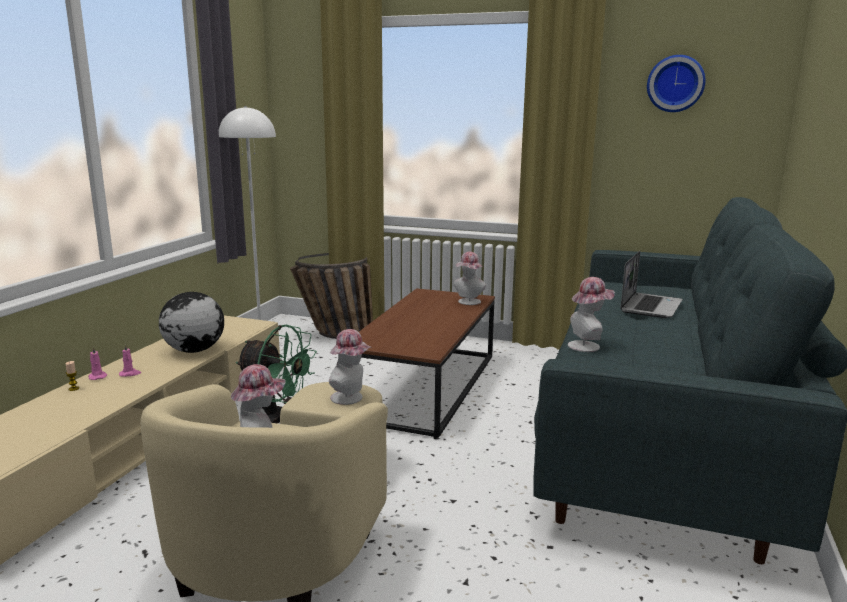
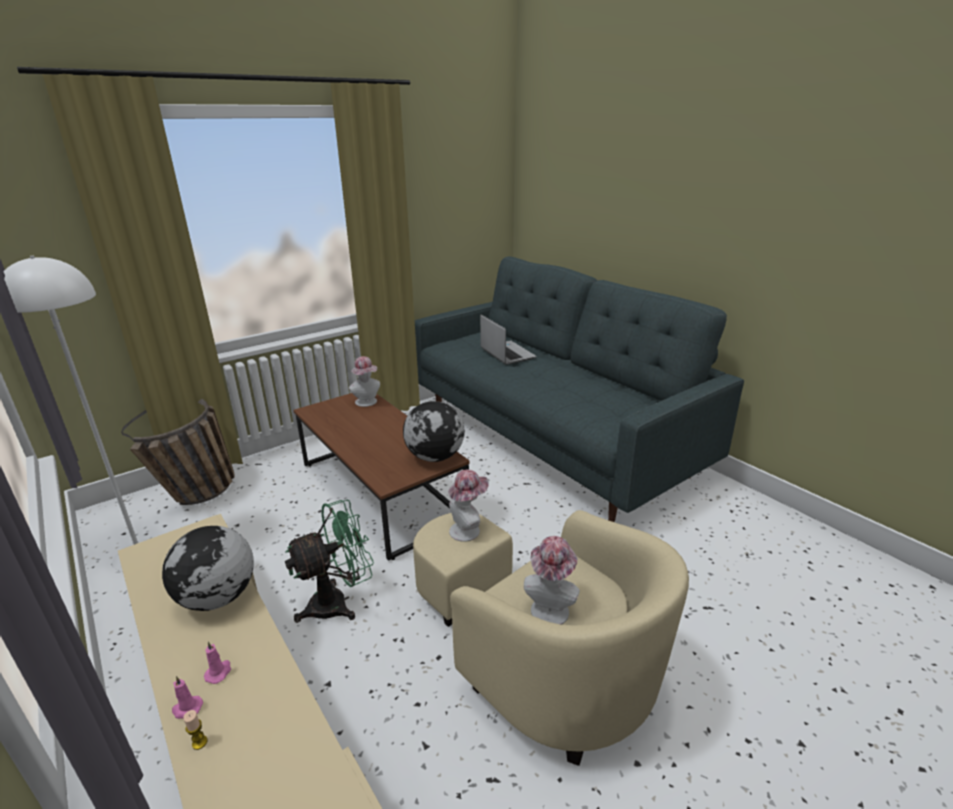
camera: 55 degrees left, 10 degrees up
hat [568,277,615,352] -> none
wall clock [647,55,706,112] -> none
none -> globe [403,401,465,462]

